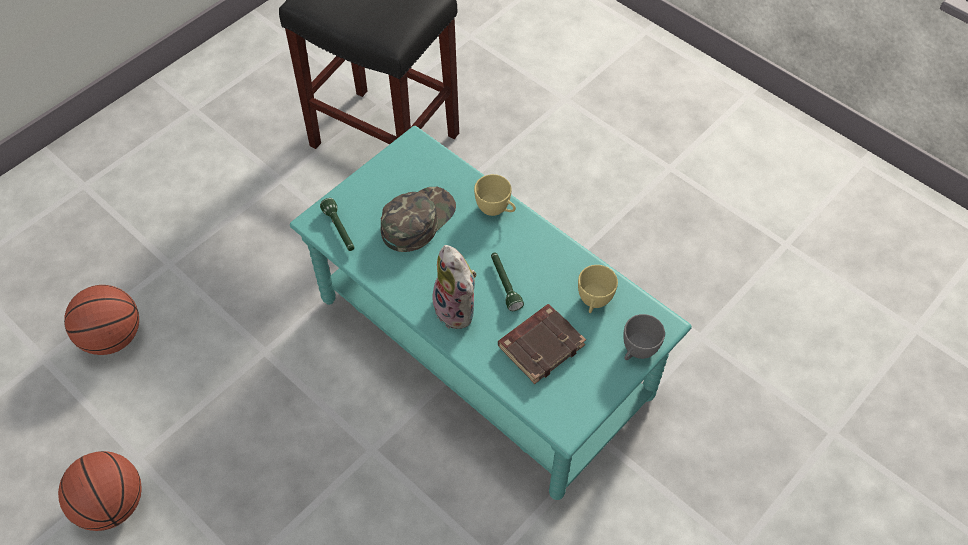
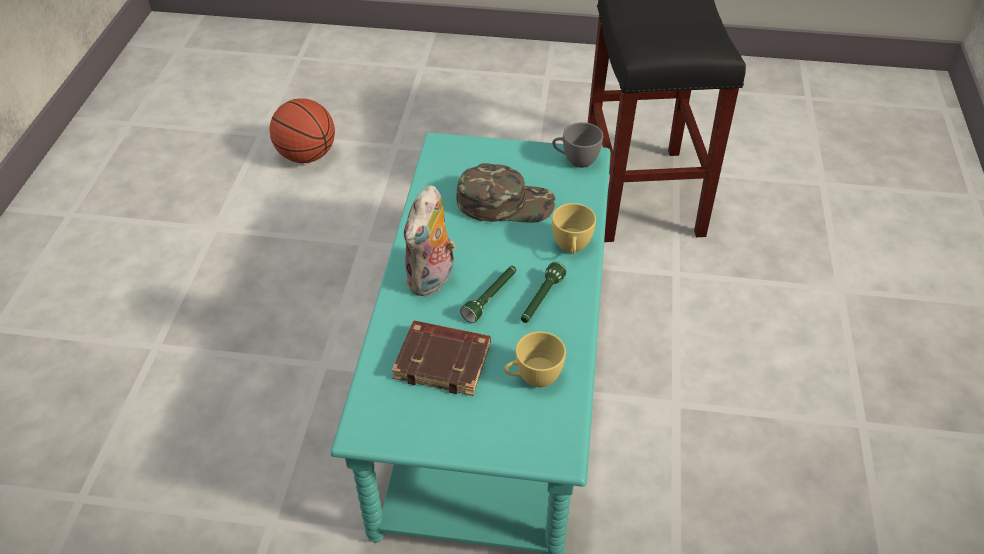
camera: 55 degrees right, 10 degrees down
basketball [58,451,142,531] -> none
green flashlight [320,198,354,251] -> green flashlight moved to [521,262,567,323]
grey cup [623,314,665,360] -> grey cup moved to [552,122,603,168]

